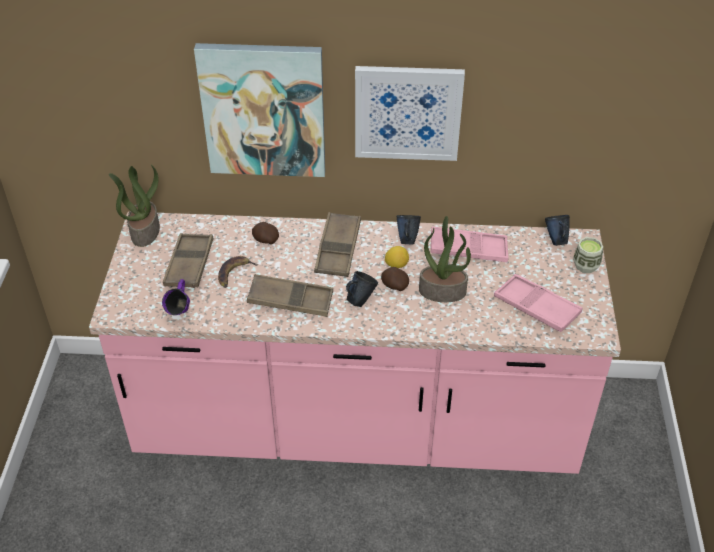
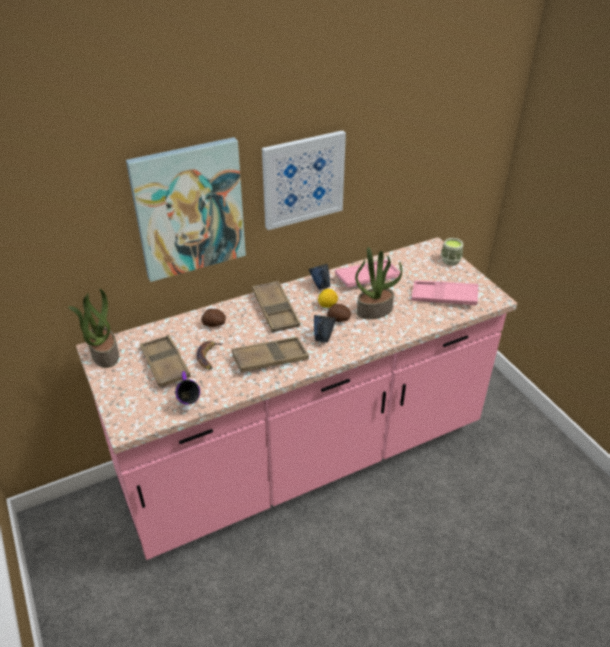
camera: 30 degrees left, 5 degrees down
blue mug [545,215,570,246] -> none

